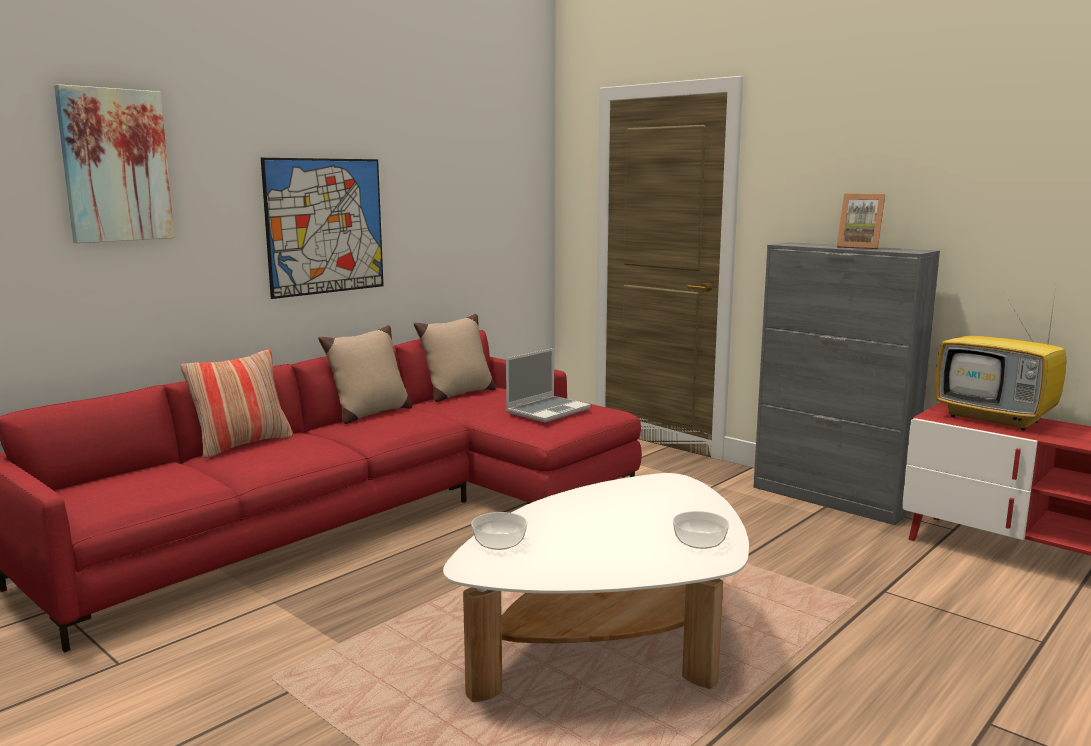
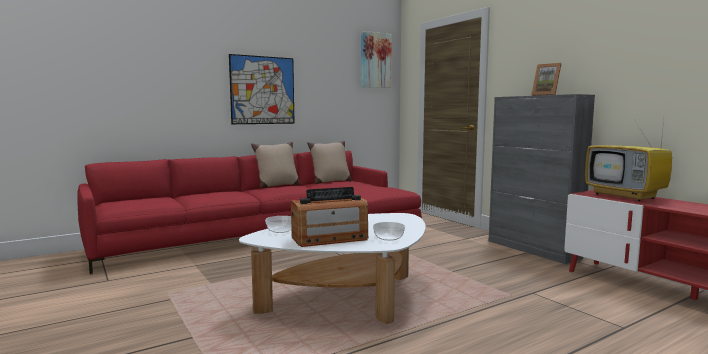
camera: 15 degrees right, 5 degrees down
picture [54,84,174,243] -> picture moved to [361,31,392,88]
pillow [181,349,293,459] -> none
laptop [506,348,591,422] -> none
none -> radio [291,187,368,247]

